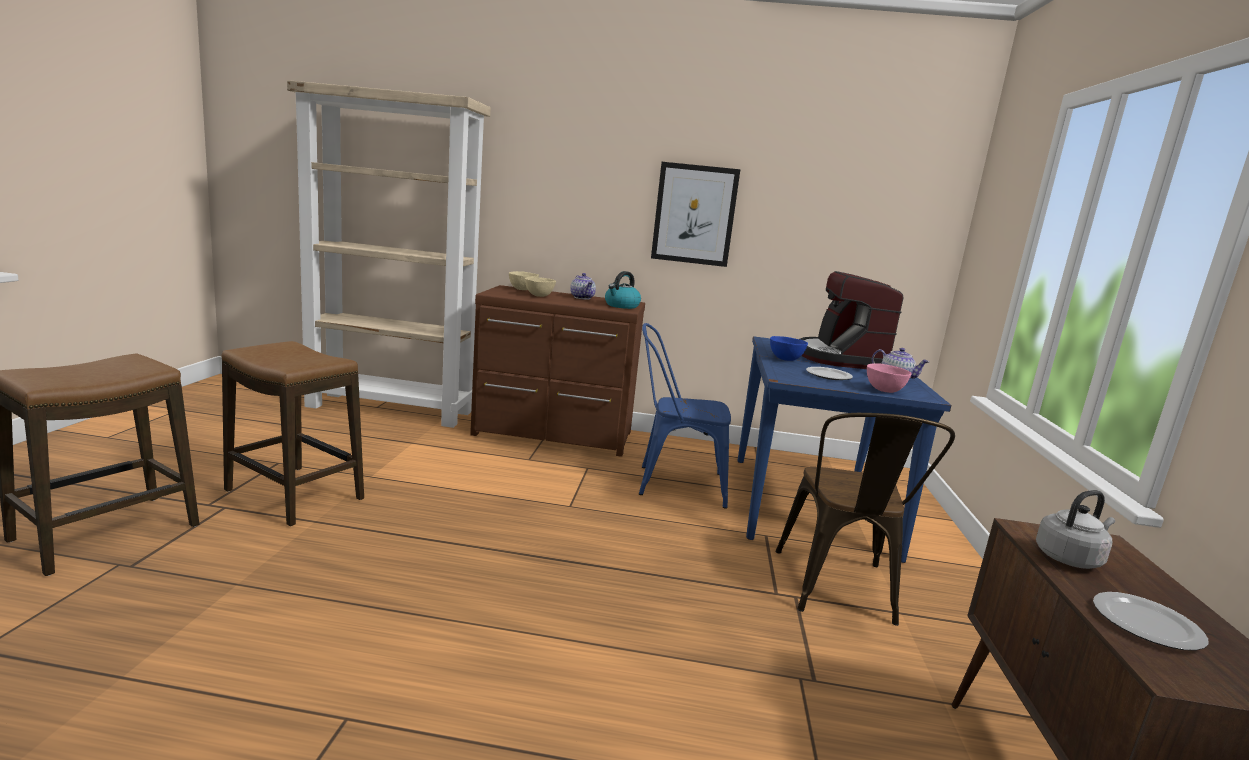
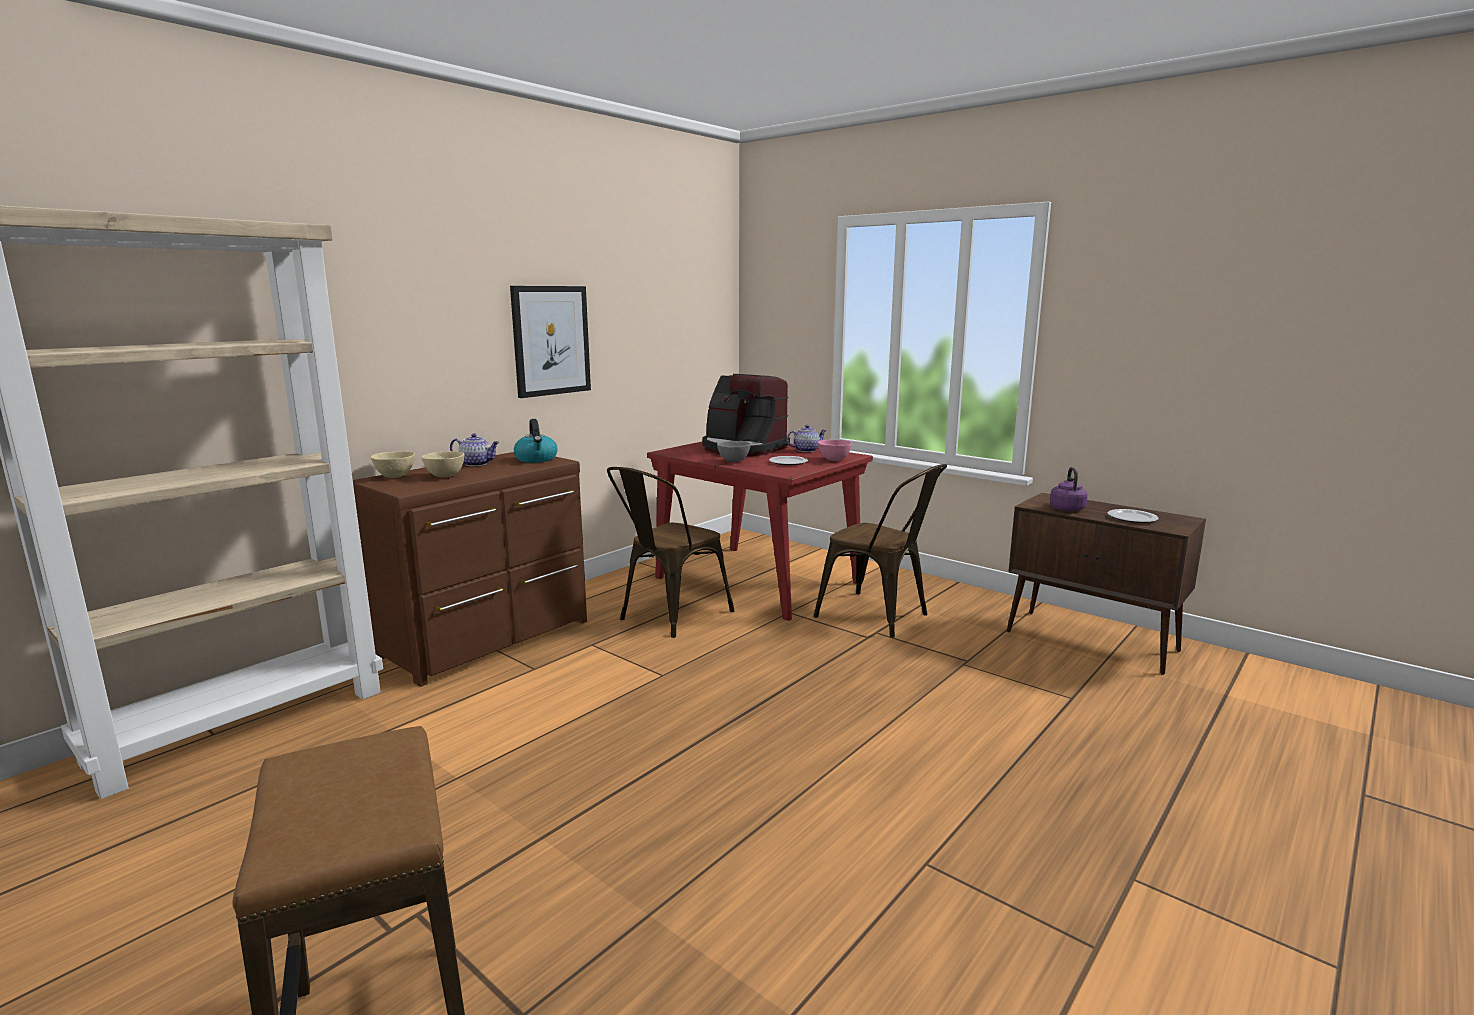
camera: 55 degrees left, 0 degrees up
stool [222,341,364,526] -> none
blue chair [639,323,731,509] -> brown chair [607,467,734,638]
blue dining table [738,336,952,563] -> red dining table [647,442,873,621]
blue bowl [770,336,808,361] -> grey bowl [717,441,751,462]
grey kettle [1036,490,1115,569] -> purple kettle [1050,467,1088,511]

